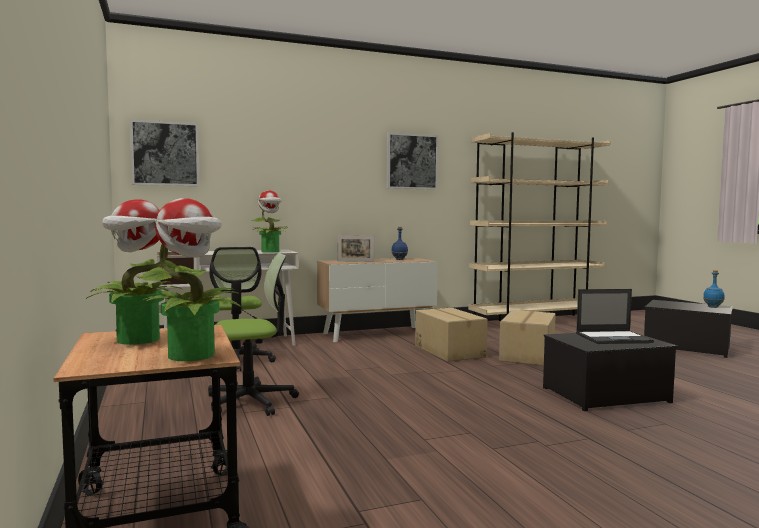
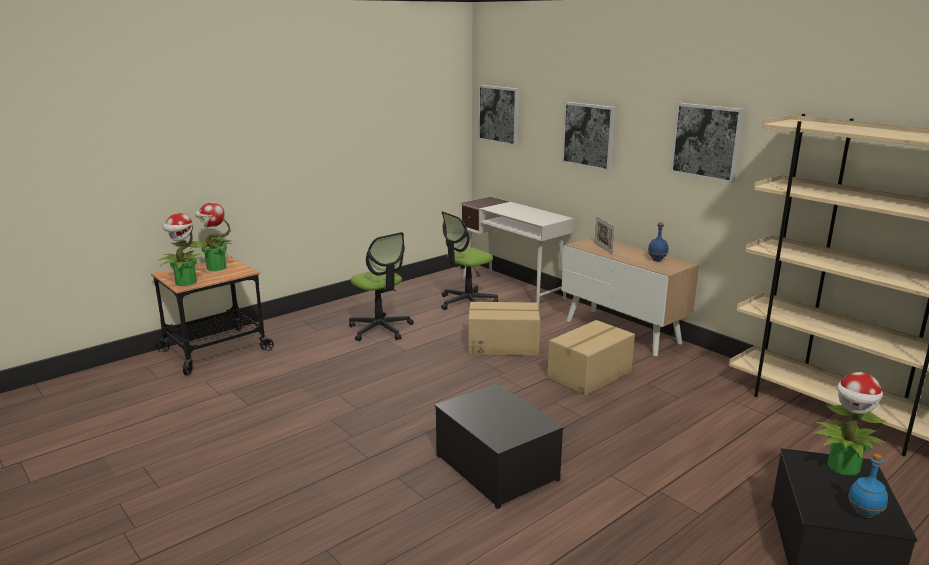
camera: 70 degrees right, 15 degrees up
potted plant [252,190,287,253] -> potted plant moved to [814,372,887,476]
cardboard box [499,310,556,366] -> cardboard box moved to [468,302,540,356]
laptop [576,289,654,344] -> none
none -> picture [562,102,616,171]

